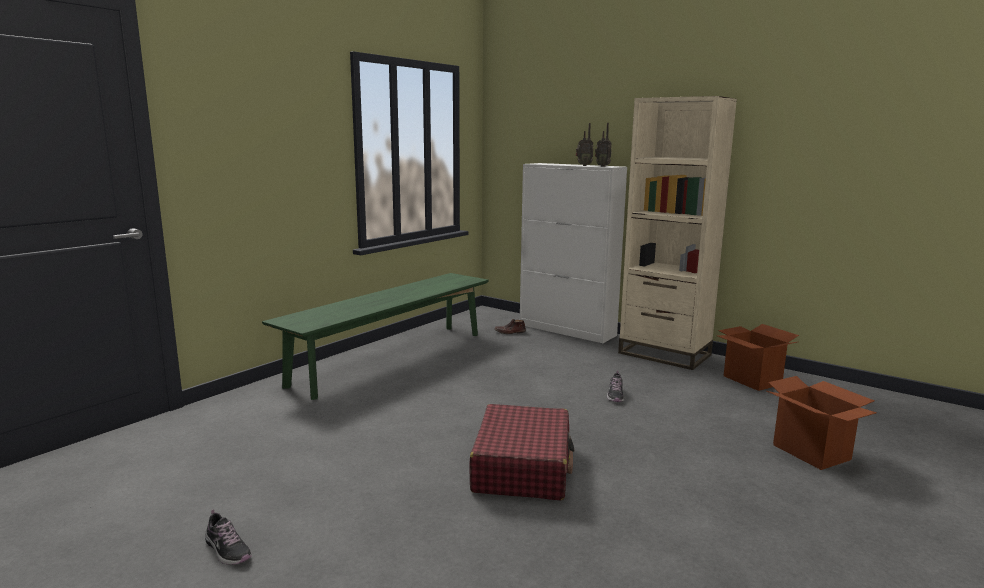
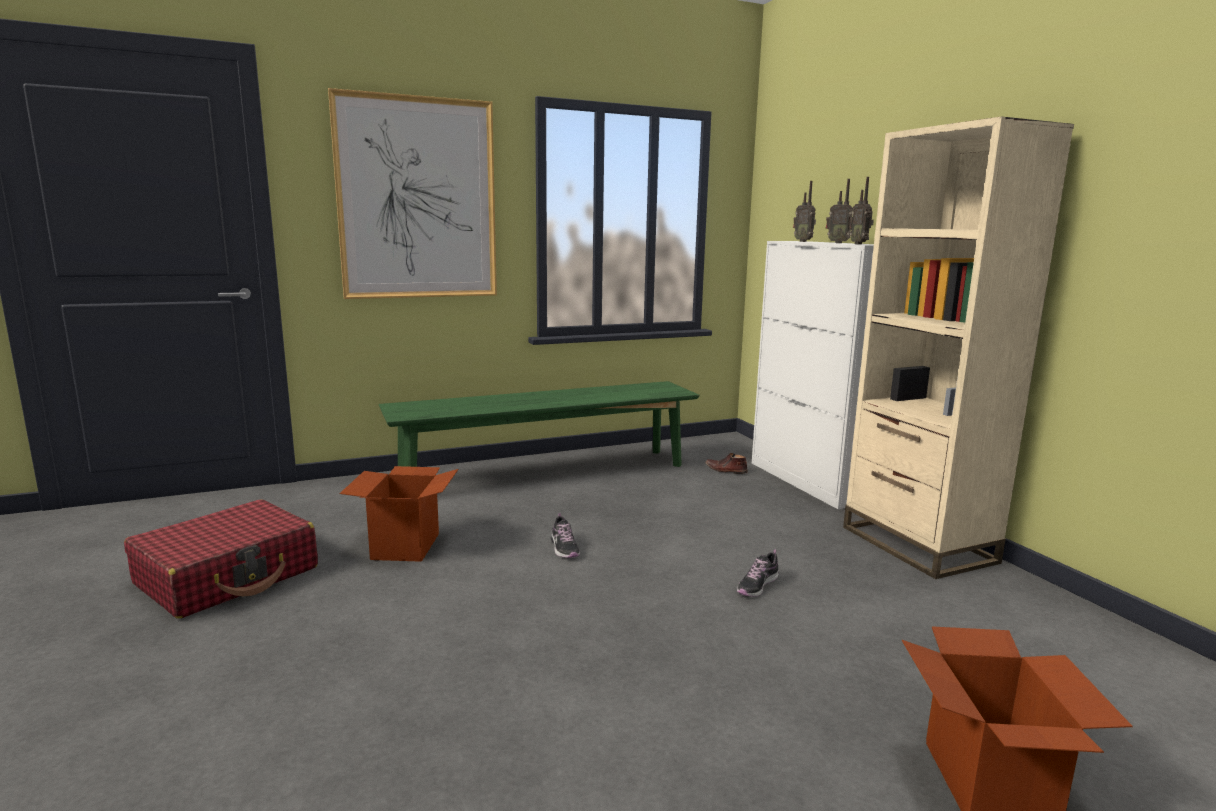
camera: 30 degrees right, 0 degrees up
shoe [205,509,252,565] -> shoe moved to [551,513,580,558]
red suitcase [470,404,575,500] -> red suitcase moved to [124,500,318,619]
cardboard box [718,324,799,391] -> cardboard box moved to [340,466,459,562]
none -> picture [328,88,497,299]
none -> radio [793,181,816,242]

